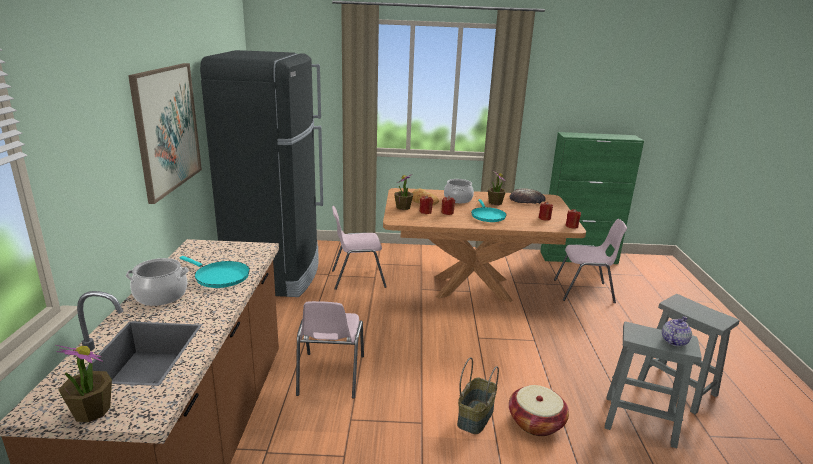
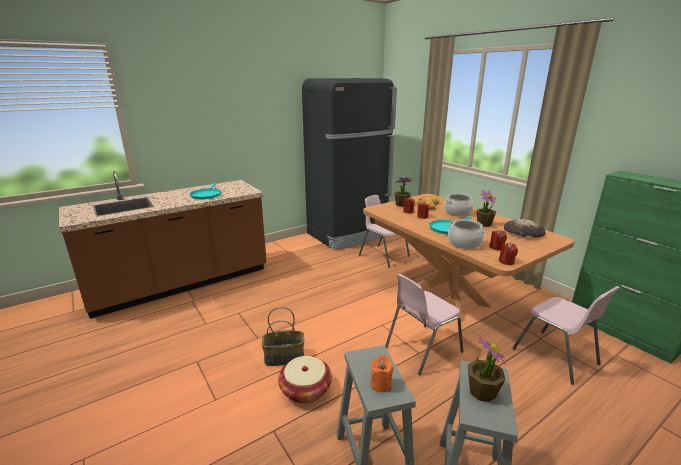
camera: 55 degrees right, 0 degrees up
potted plant [56,345,112,422] -> potted plant moved to [468,335,506,402]
cooking pot [126,258,189,306] -> cooking pot moved to [448,219,486,249]
picture [128,63,202,204] -> none
pink chair [296,301,364,399] -> pink chair moved to [385,274,463,375]
teapot [662,316,692,346] -> orange candle [371,355,393,392]

